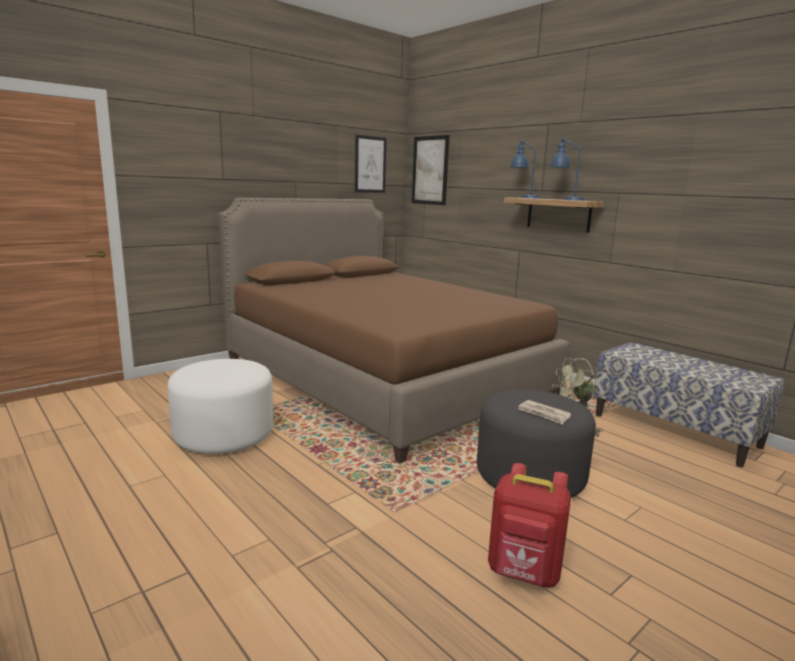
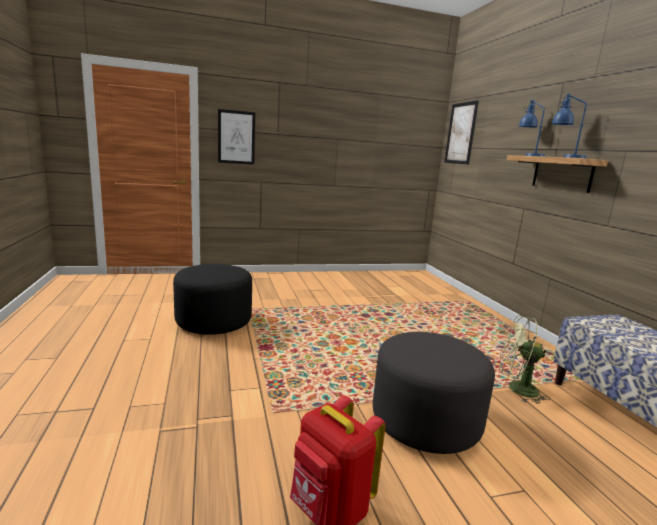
camera: 25 degrees right, 0 degrees up
white ottoman [168,359,273,454] -> black ottoman [173,264,252,335]
brown bed [218,198,569,463] -> none
picture [355,135,387,193] -> picture moved to [218,109,255,165]
newspaper [518,400,571,425] -> none

